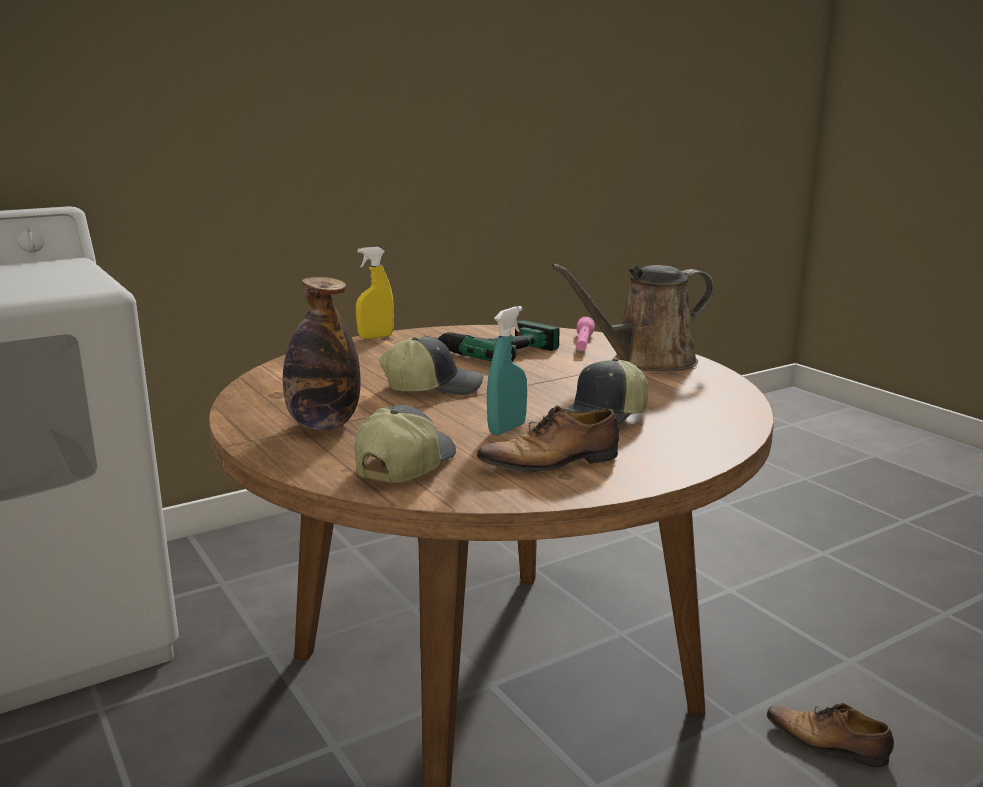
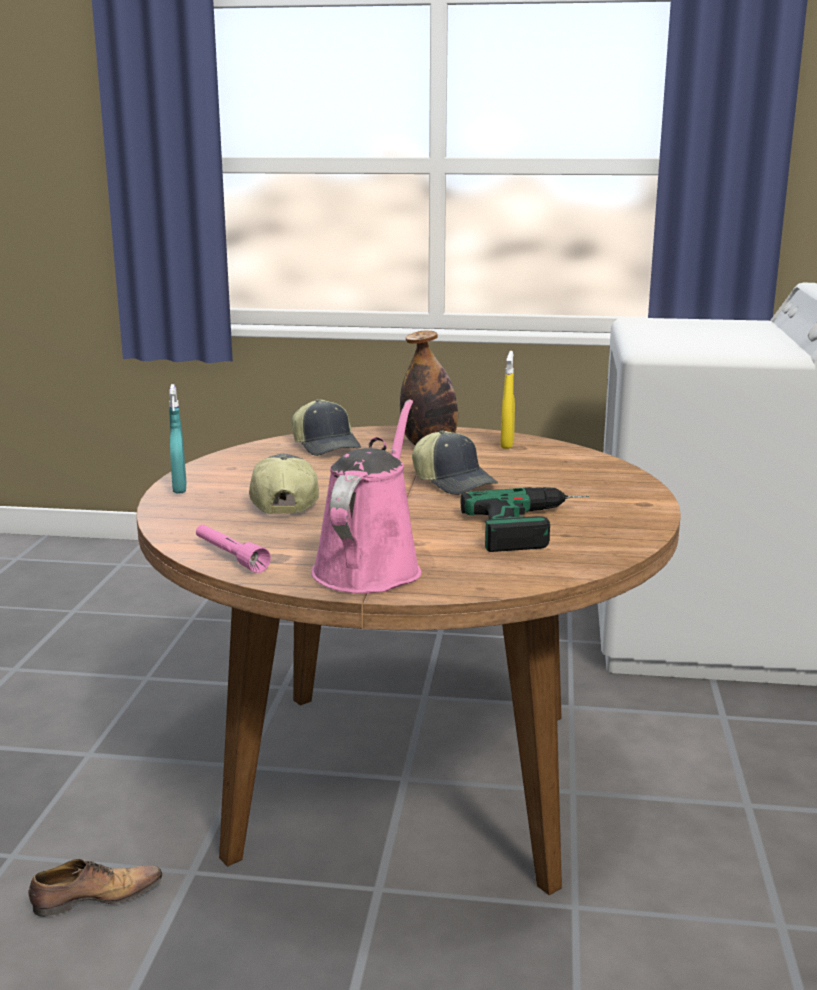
camera: 130 degrees right, 0 degrees up
yellow spray bottle [356,247,394,339] -> yellow spray bottle moved to [501,351,515,449]
cap [379,337,484,395] -> cap turned 75 degrees counterclockwise [412,430,498,495]
shoe [476,405,619,472] -> none
turquoise spray bottle [487,306,527,435] -> turquoise spray bottle moved to [169,384,186,494]
brown watering can [551,264,715,371] -> pink watering can [311,399,421,593]
pink flashlight [576,317,595,351] -> pink flashlight moved to [196,524,271,573]

